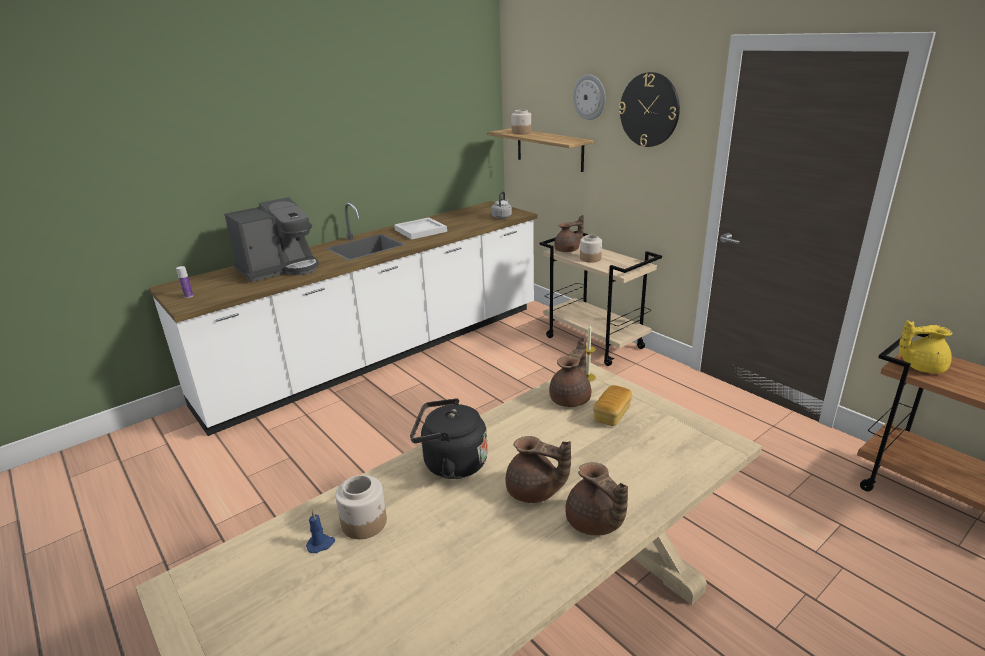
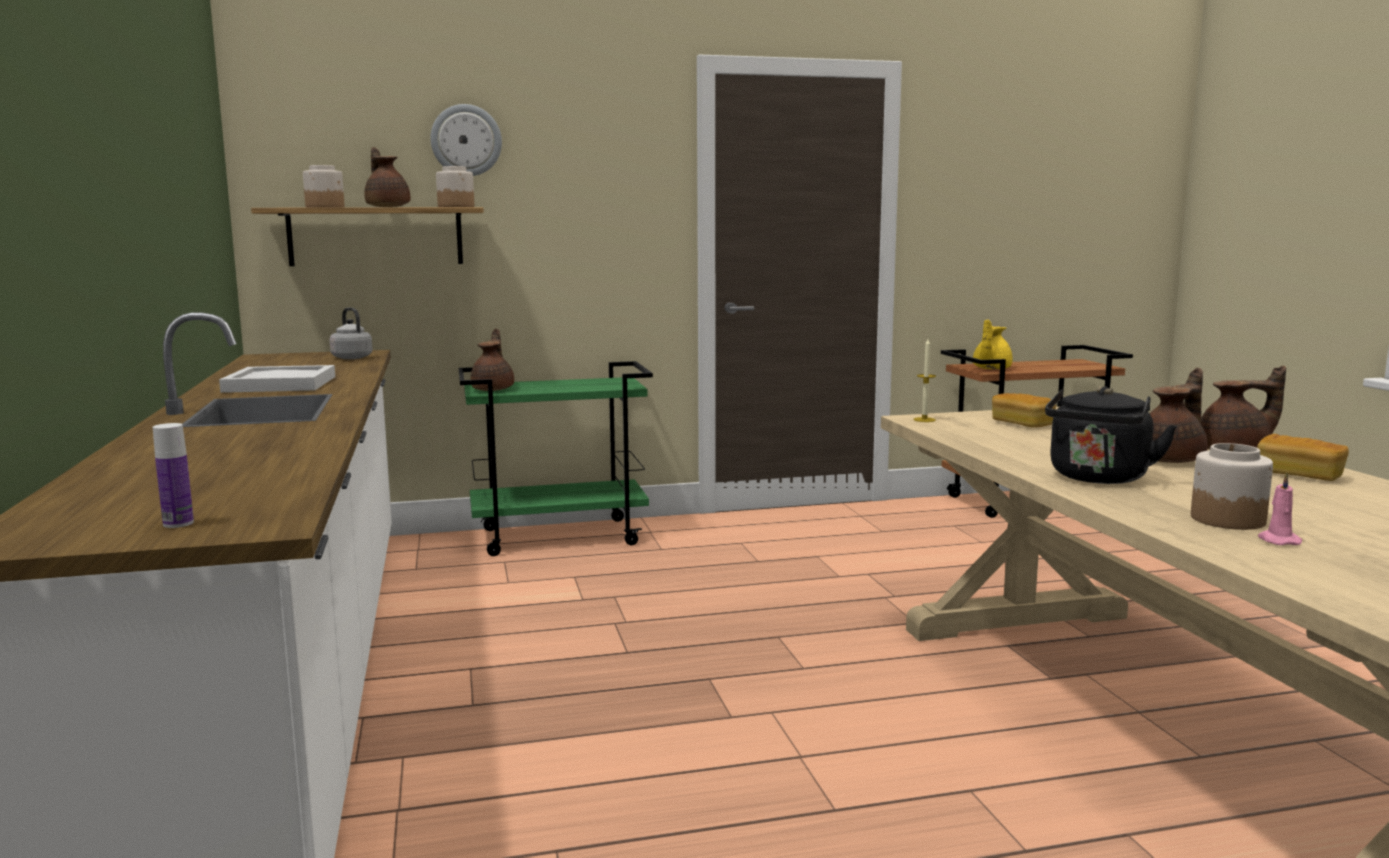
camera: 65 degrees left, 15 degrees down
coffee machine [224,197,319,282] -> none
blue candle [306,510,335,553] -> pink candle [1258,472,1302,545]
beige cart [540,231,662,366] -> green cart [459,361,653,556]
brown teapot [549,337,591,407] -> brown teapot moved to [364,147,410,207]
jar [580,235,602,263] -> jar moved to [436,166,474,207]
wall clock [619,72,680,147] -> none
none -> bread [1257,434,1349,481]

